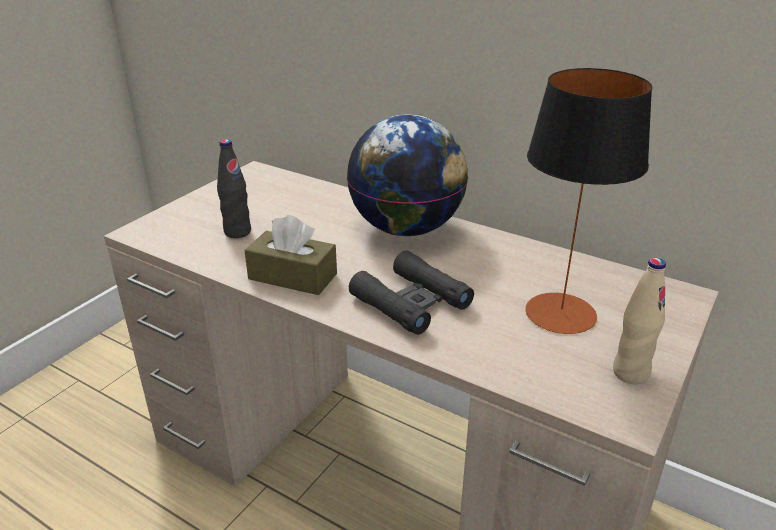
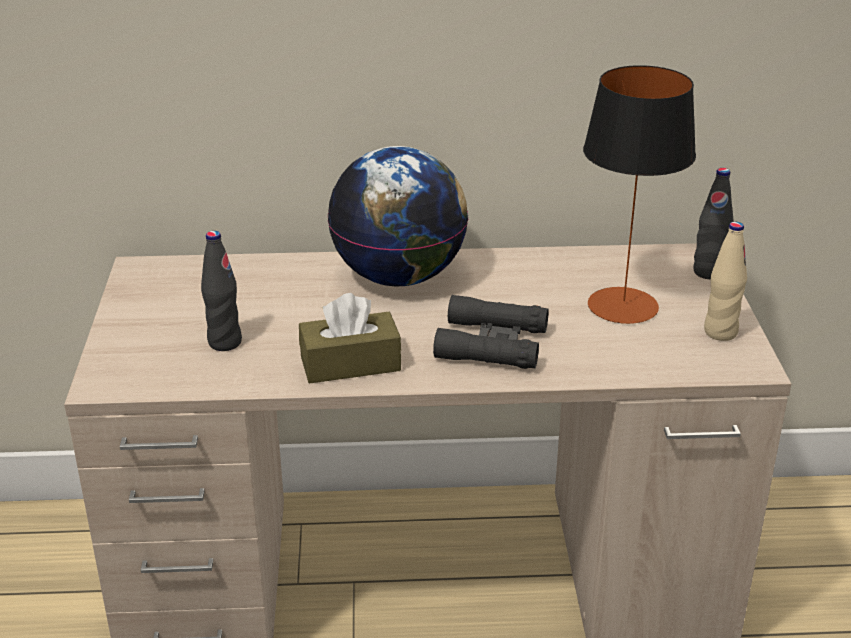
camera: 35 degrees left, 0 degrees up
none -> black bottle [693,168,734,280]

